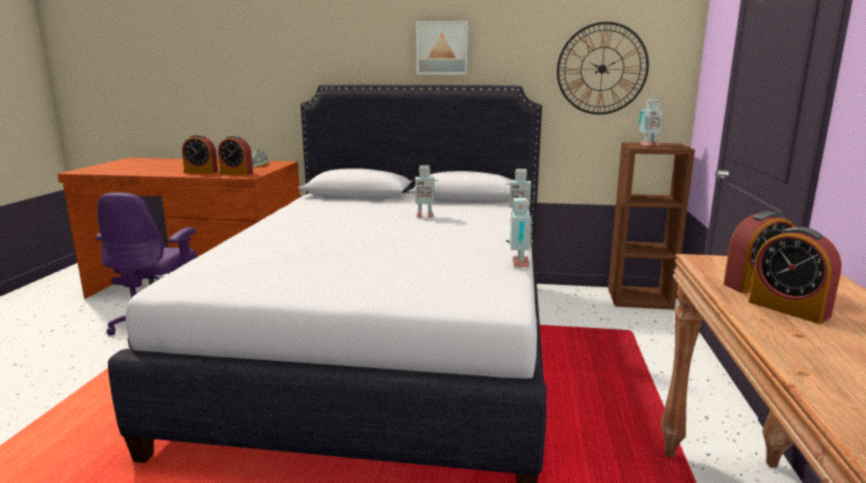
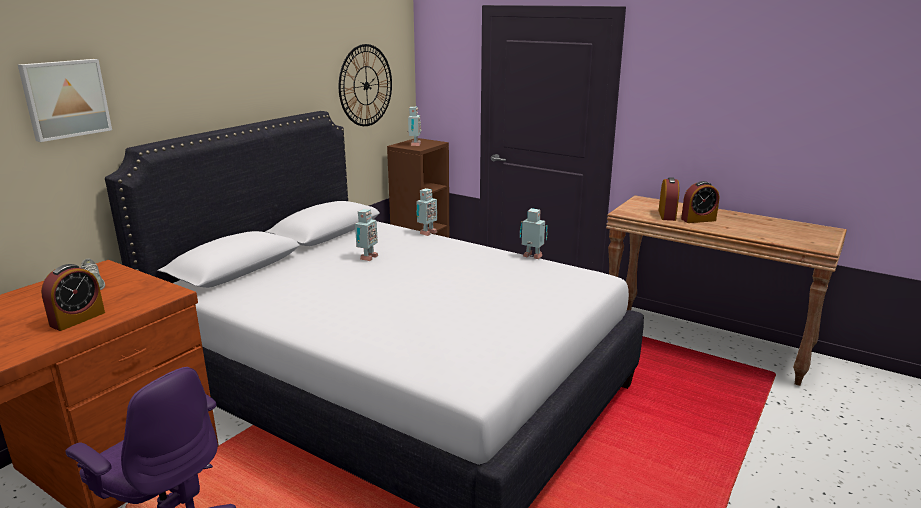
camera: 65 degrees left, 5 degrees up
alarm clock [218,135,253,175] -> none
picture [416,21,468,75] -> picture moved to [18,59,112,142]

